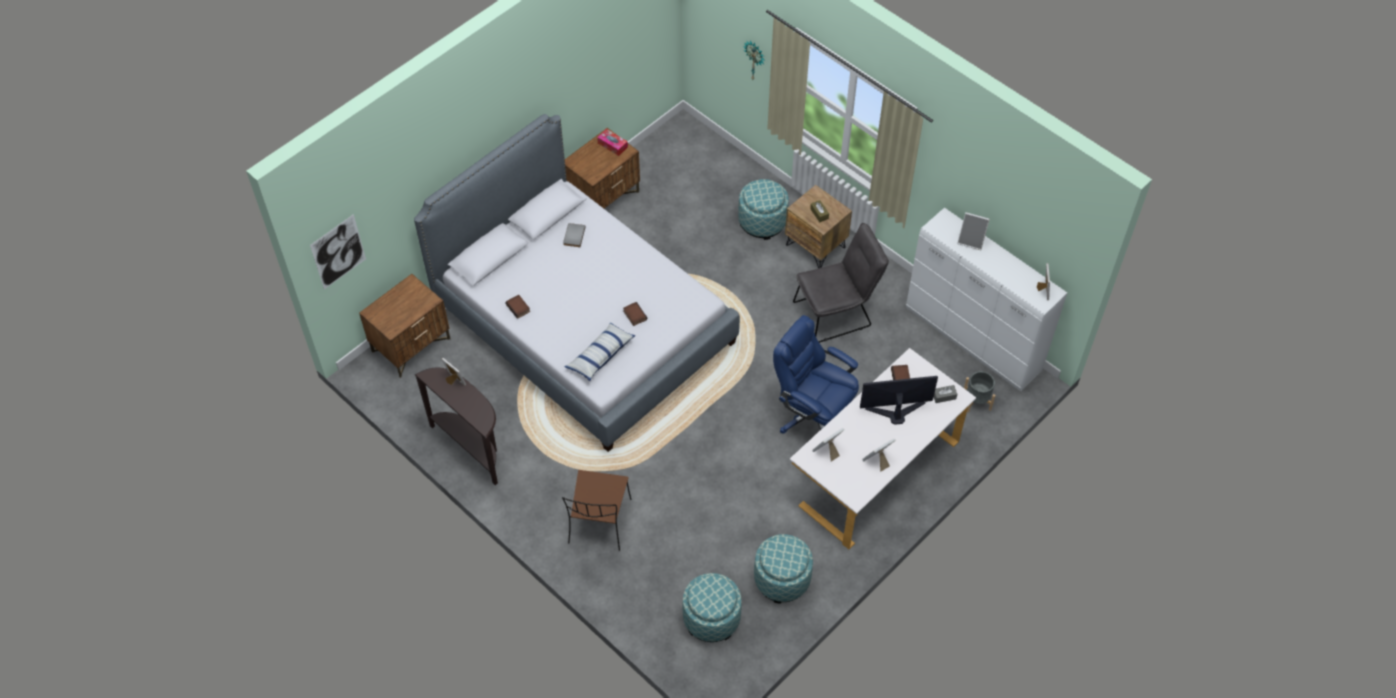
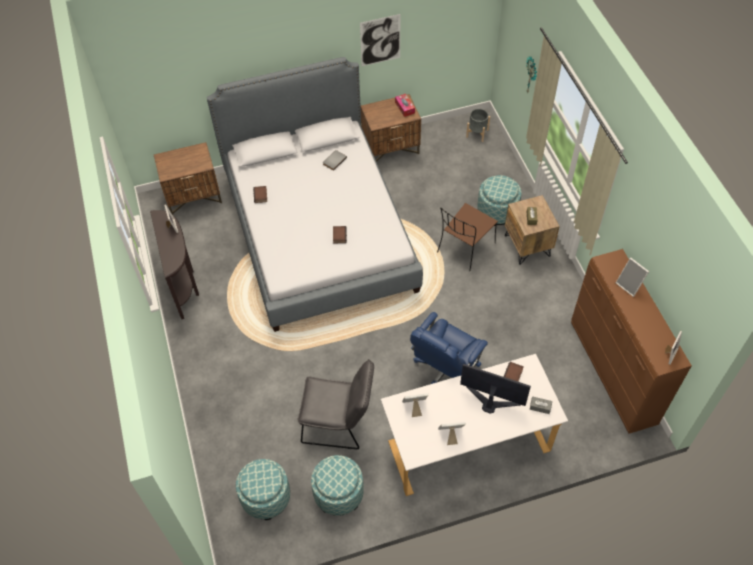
camera: 30 degrees right, 0 degrees up
picture [310,214,366,289] -> picture moved to [360,14,400,66]
brown chair [562,470,632,551] -> brown chair moved to [437,203,498,271]
pillow [565,323,635,381] -> none
blue office chair [773,315,859,434] -> blue office chair turned 120 degrees counterclockwise [410,312,488,384]
grey chair [793,223,889,343] -> grey chair moved to [298,359,374,449]
white dresser [906,207,1067,391] -> brown dresser [571,249,692,434]
grey planter [964,371,996,413] -> grey planter moved to [466,109,490,142]

